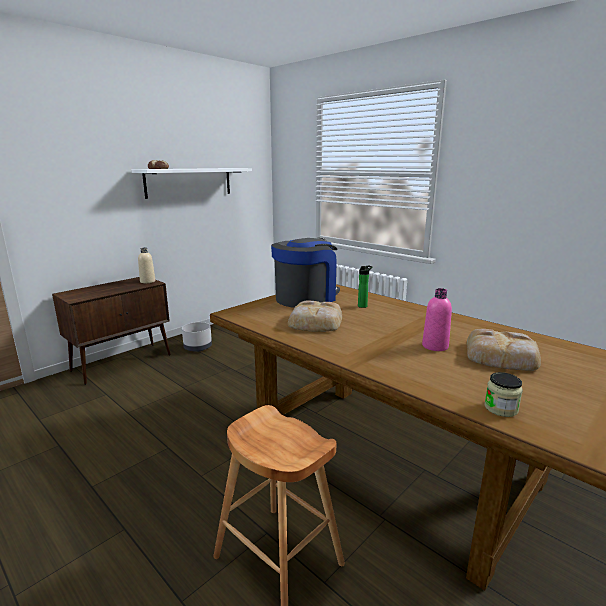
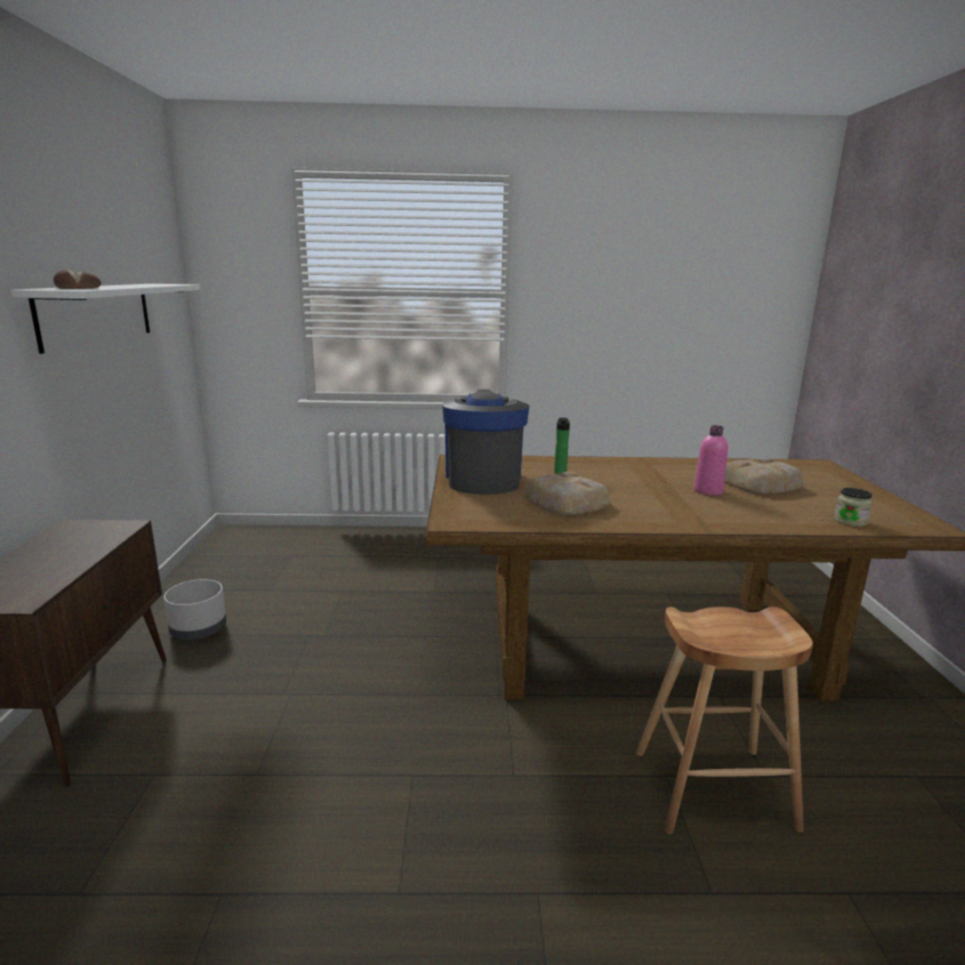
camera: 45 degrees left, 0 degrees up
beige bottle [138,248,155,283] -> none

